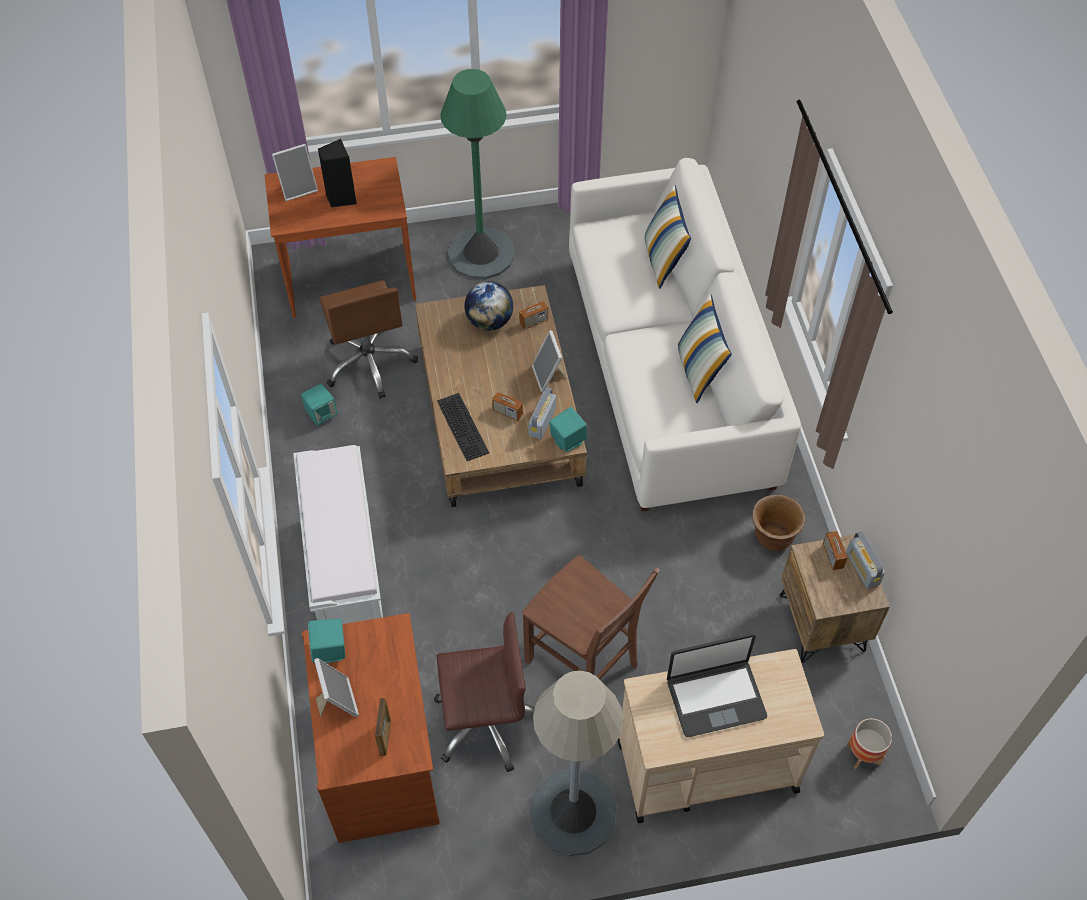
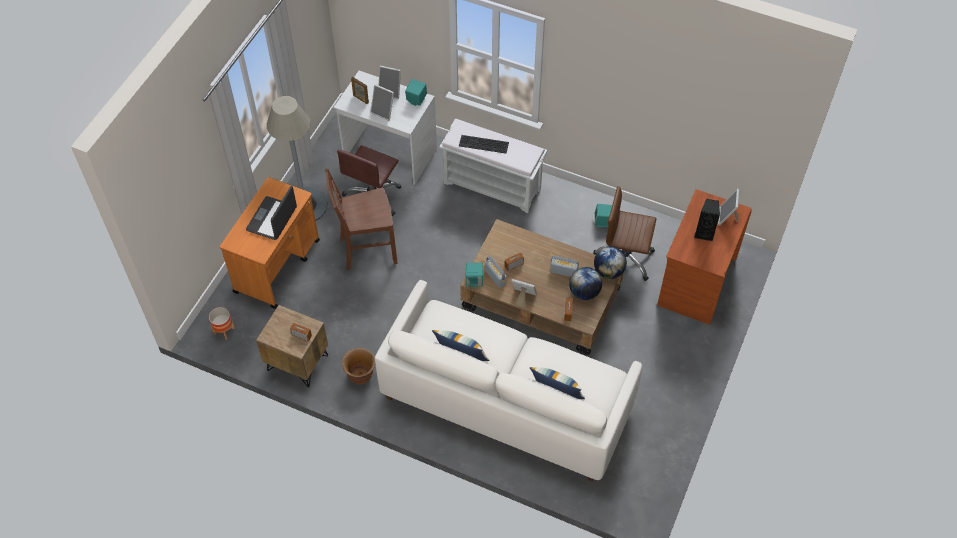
camera: 125 degrees right, 0 degrees up
brown desk [302,613,440,843] -> white desk [334,71,437,185]
keyboard [437,393,489,461] -> keyboard moved to [459,135,509,153]
green floor lamp [440,69,515,279] -> none
beige cart [618,649,824,823] -> orange cart [220,177,320,309]
radio [846,532,885,589] -> radio moved to [550,256,579,277]
none -> picture frame [370,84,394,121]
none -> globe [594,246,627,279]

